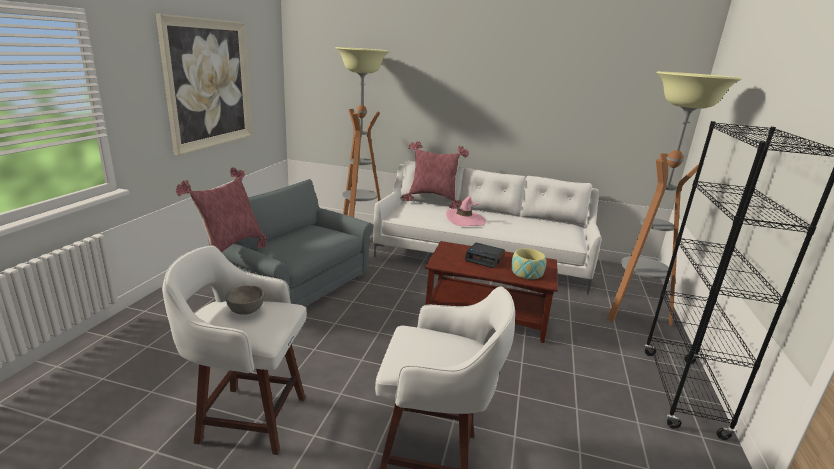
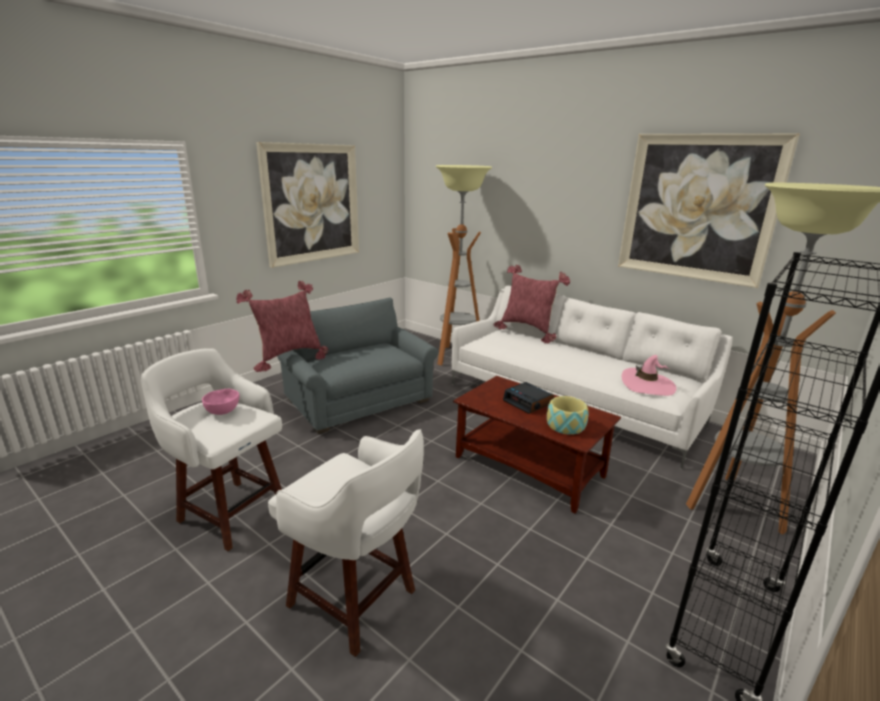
camera: 25 degrees right, 0 degrees up
grey bowl [225,285,265,315] -> pink bowl [202,389,239,415]
pink hat [446,196,486,226] -> pink hat moved to [622,355,677,396]
none -> picture [618,133,800,288]

